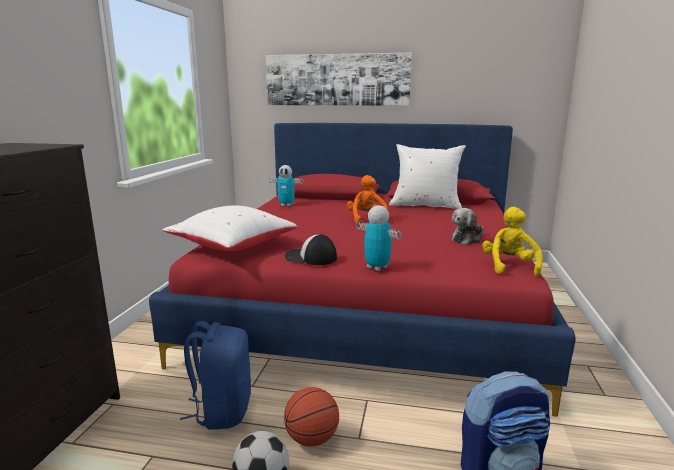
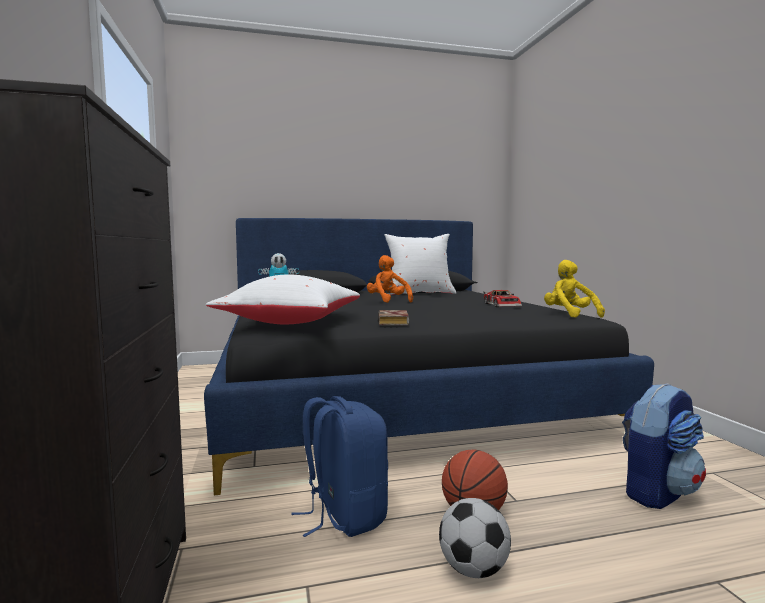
camera: 25 degrees left, 10 degrees down
red bed [149,123,576,417] -> black bed [204,218,654,495]
picture [265,53,412,106] -> none
cap [284,234,337,265] -> book [378,310,409,325]
toy robot [356,205,402,271] -> none
plush toy [452,208,484,245] -> toy car [483,290,522,307]

